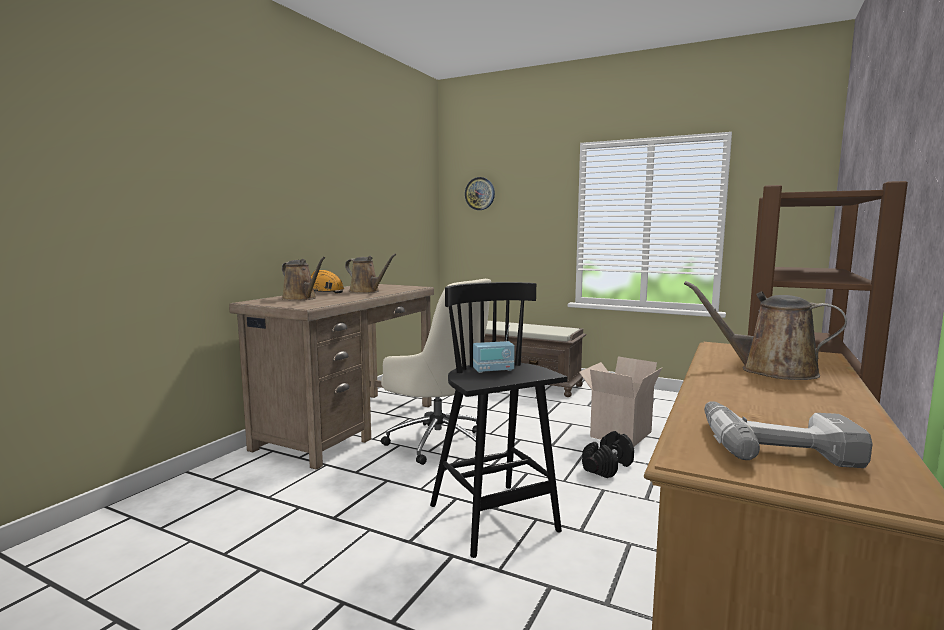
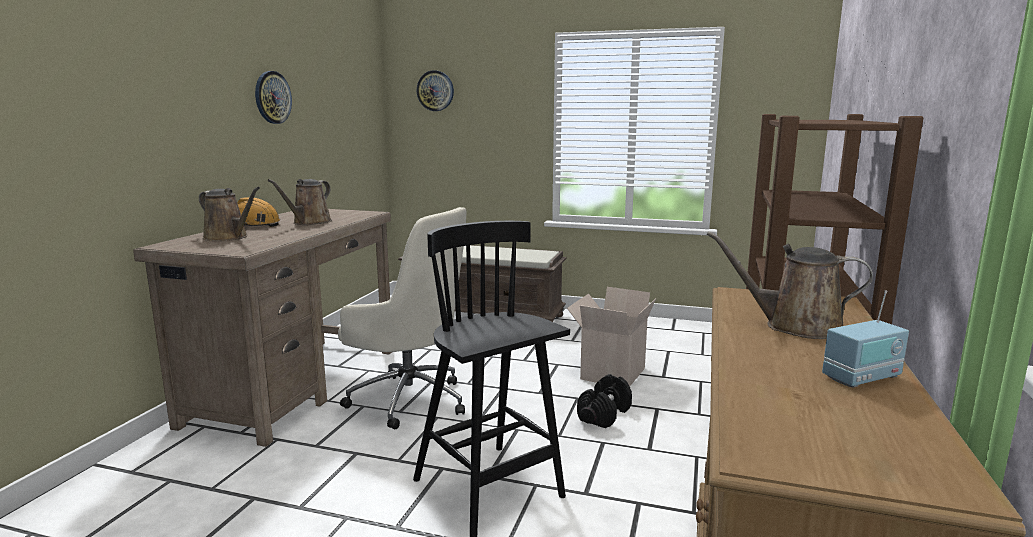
camera: 10 degrees left, 5 degrees up
brown watering can [345,254,396,293] -> brown watering can turned 90 degrees clockwise [268,179,332,225]
radio [473,325,515,373] -> radio moved to [822,290,909,387]
power drill [704,401,873,468] -> none
none -> wall clock [255,71,292,124]

